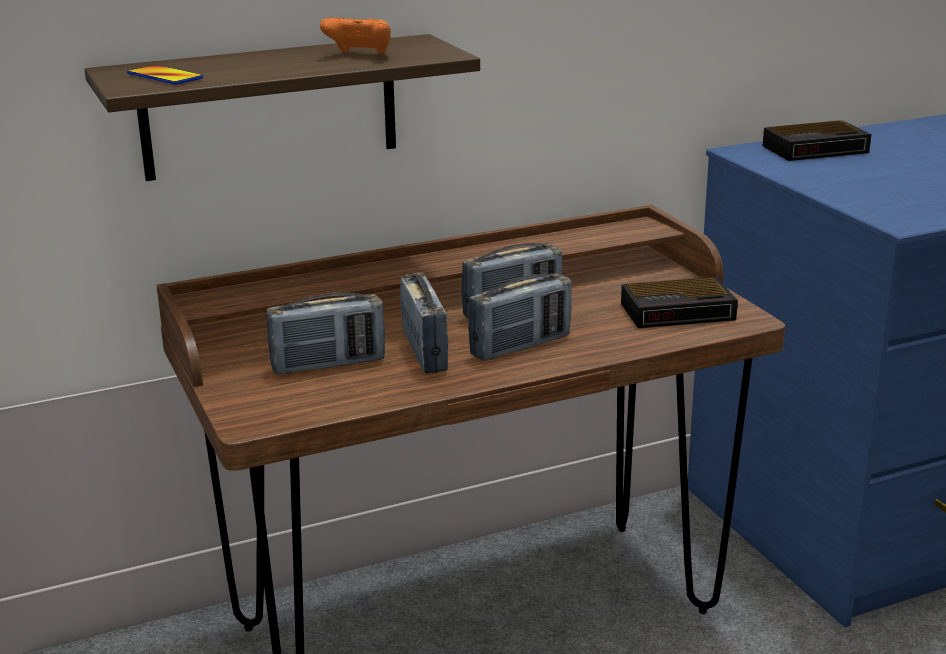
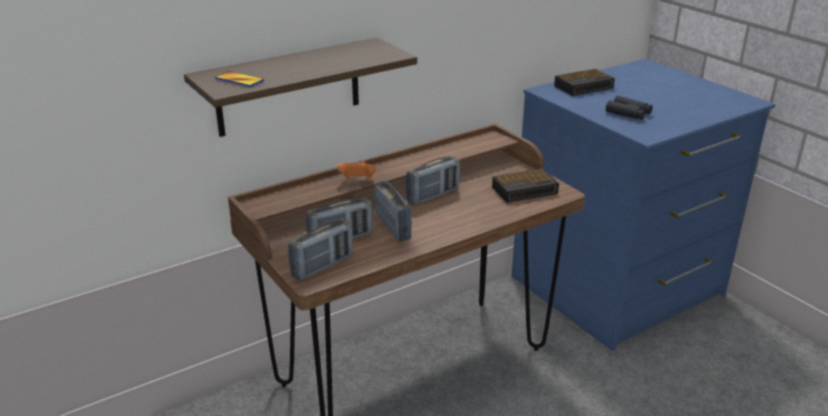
camera: 10 degrees left, 5 degrees up
orange game controller [320,18,391,55] -> orange game controller moved to [337,161,376,179]
radio [468,273,572,361] -> radio moved to [288,219,353,280]
none -> black binoculars [606,96,653,120]

